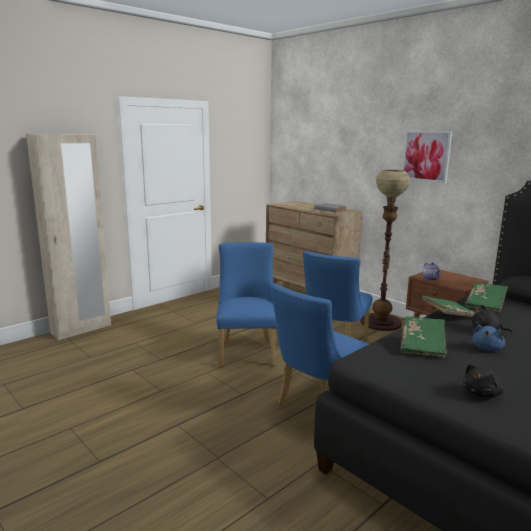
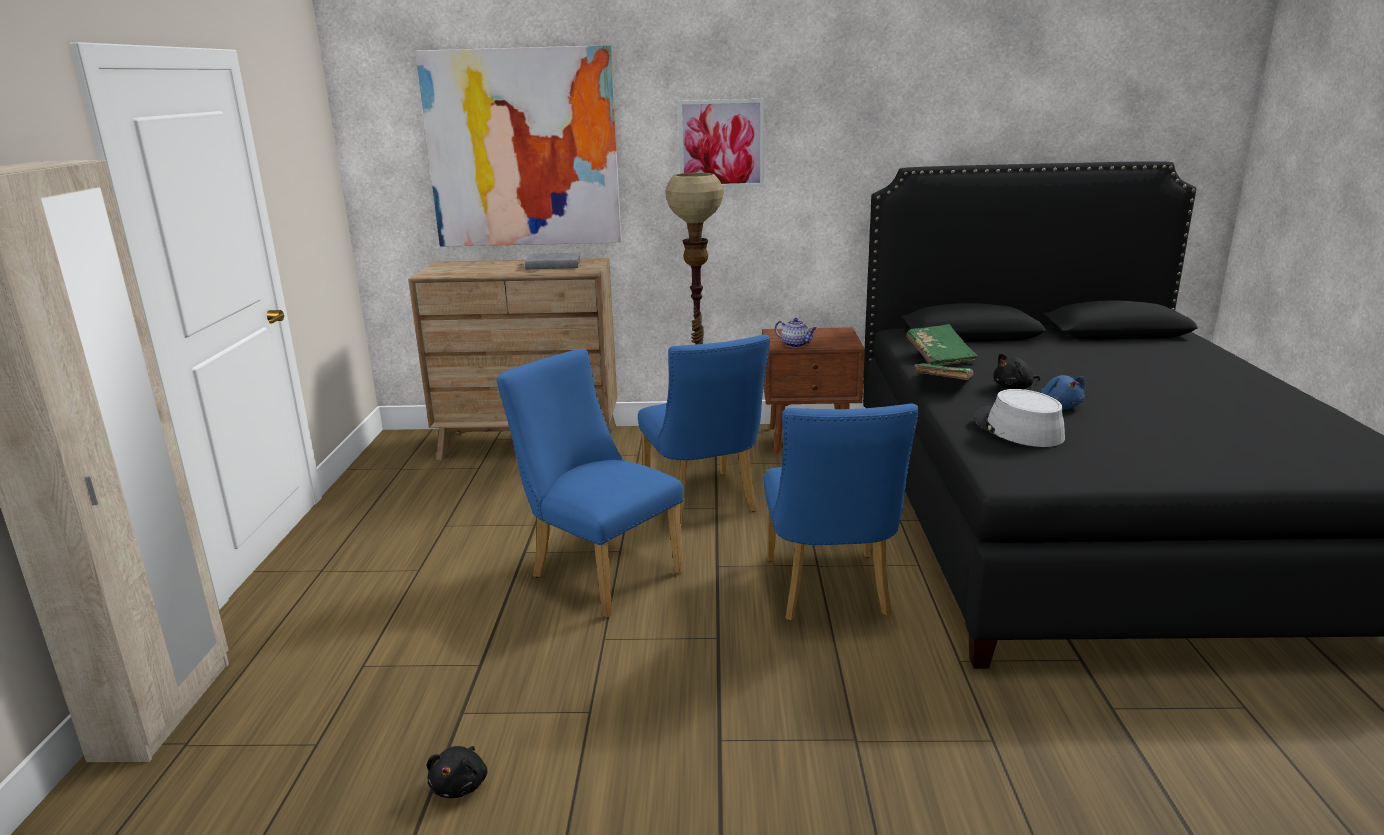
camera: 45 degrees left, 5 degrees up
green book [400,317,447,358] -> grey hat [974,389,1065,447]
black plush toy [463,364,504,398] -> black plush toy moved to [427,746,487,798]
none -> picture [415,45,621,247]

